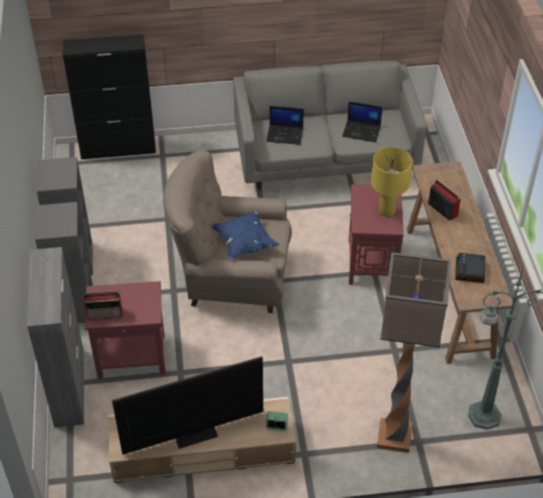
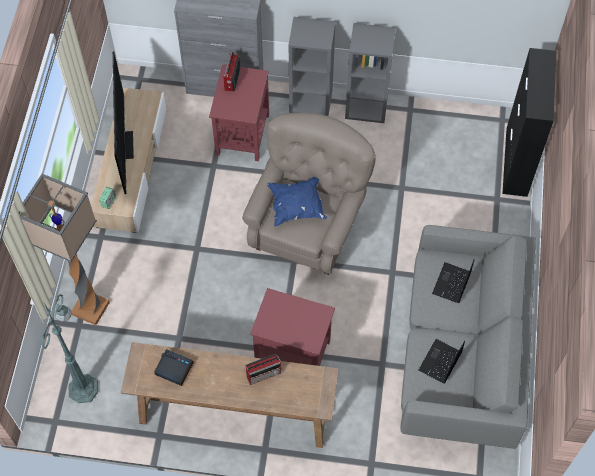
camera: 105 degrees right, 15 degrees up
yellow table lamp [371,147,413,217] -> none

